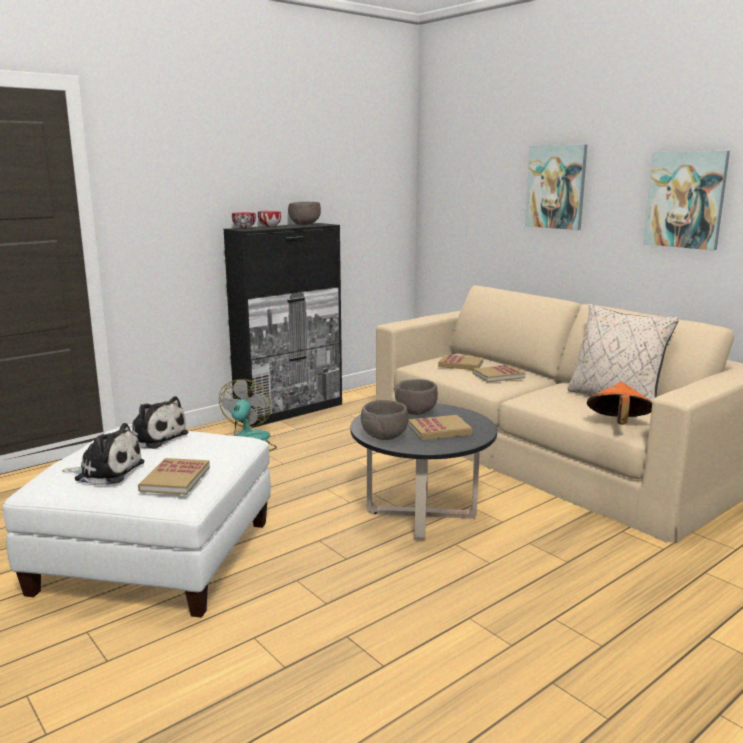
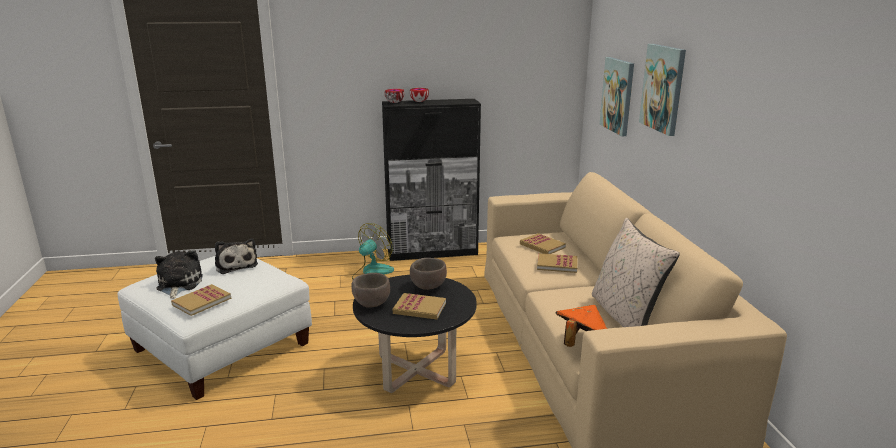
camera: 30 degrees right, 5 degrees up
plush toy [62,423,144,485] -> plush toy turned 135 degrees counterclockwise [155,250,203,299]
brown bowl [288,202,321,225] -> none
picture [643,151,730,250] -> picture moved to [600,57,634,136]

